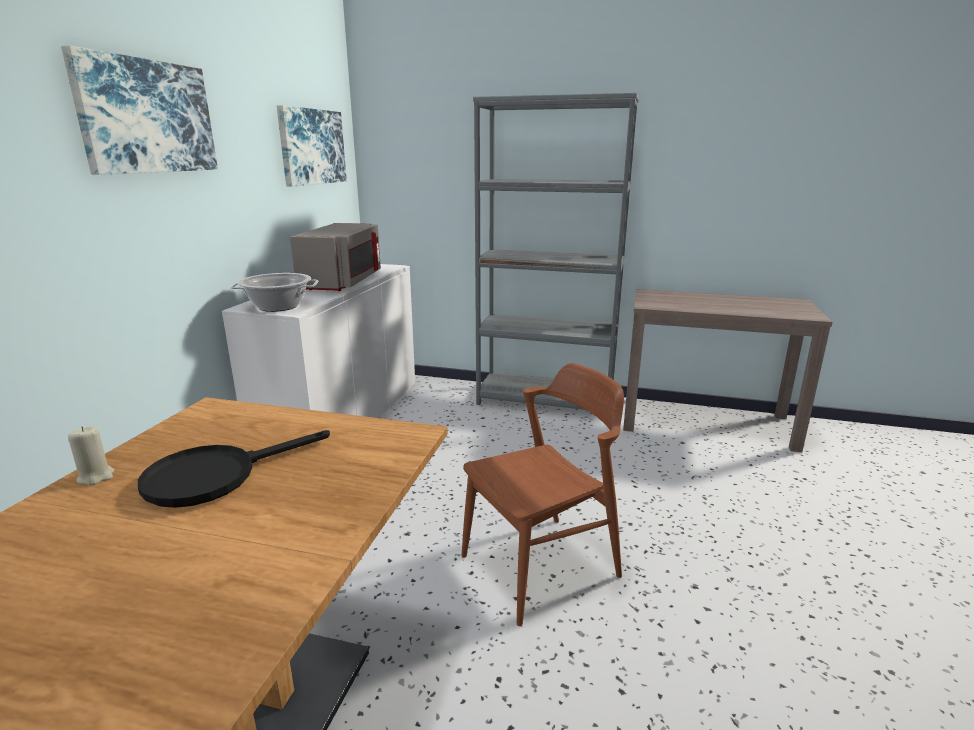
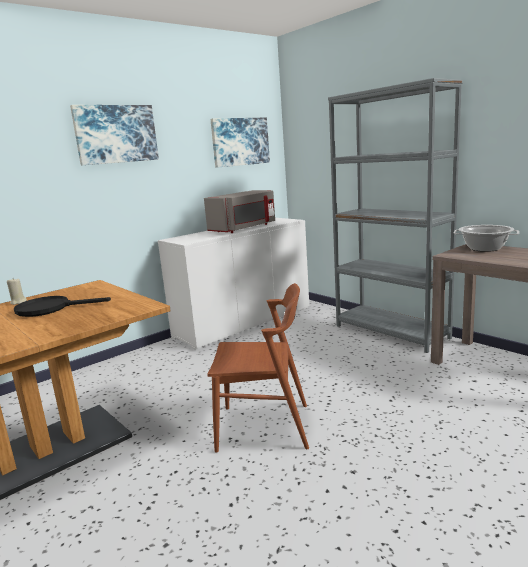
camera: 35 degrees right, 5 degrees down
cooking pot [230,273,318,312] -> cooking pot moved to [453,225,519,252]

